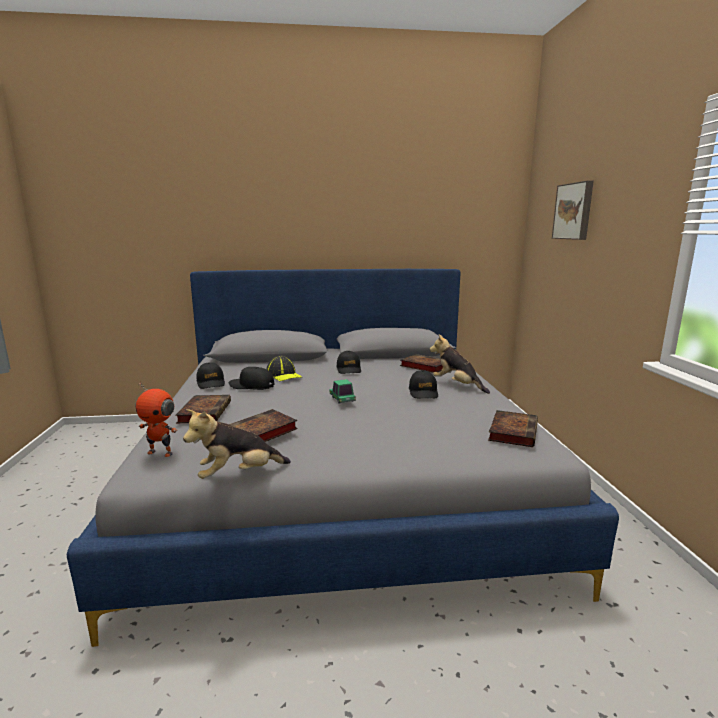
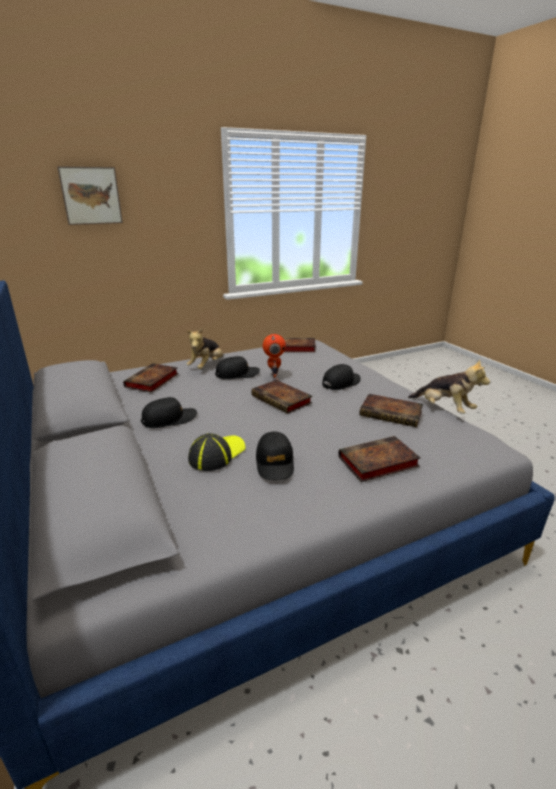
camera: 110 degrees left, 10 degrees up
toy robot [135,381,178,457] -> toy robot moved to [263,334,286,381]
black cap [196,362,225,389] -> black cap moved to [322,364,361,390]
toy car [330,379,356,404] -> book [251,380,313,414]

